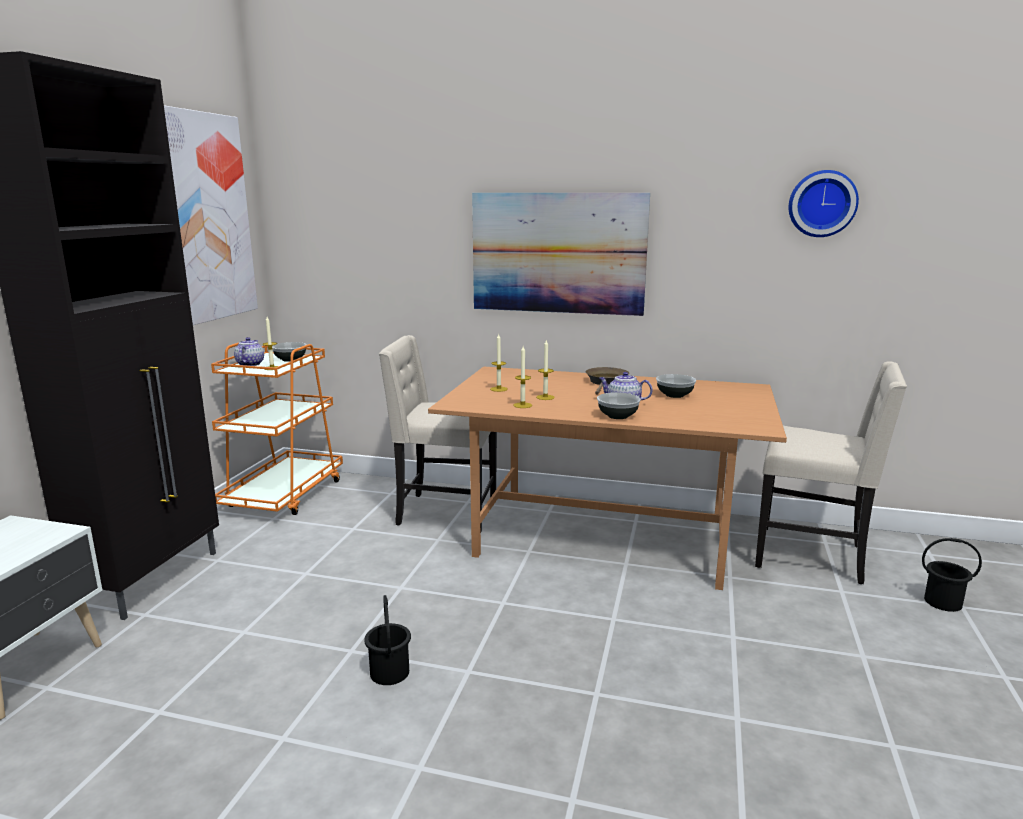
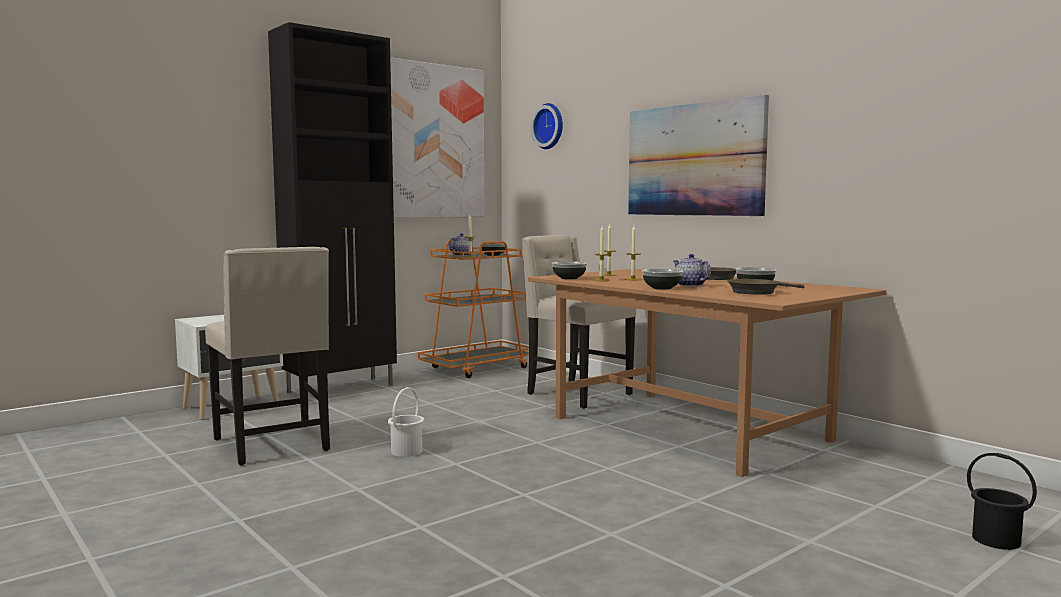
camera: 35 degrees right, 10 degrees down
black bucket [364,595,411,685] -> white bucket [388,387,424,457]
beige chair [755,361,907,584] -> beige chair moved to [205,247,330,465]
wall clock [789,170,859,237] -> wall clock moved to [531,103,563,149]
none -> bowl [551,261,587,279]
none -> brown frying pan [727,279,805,294]

